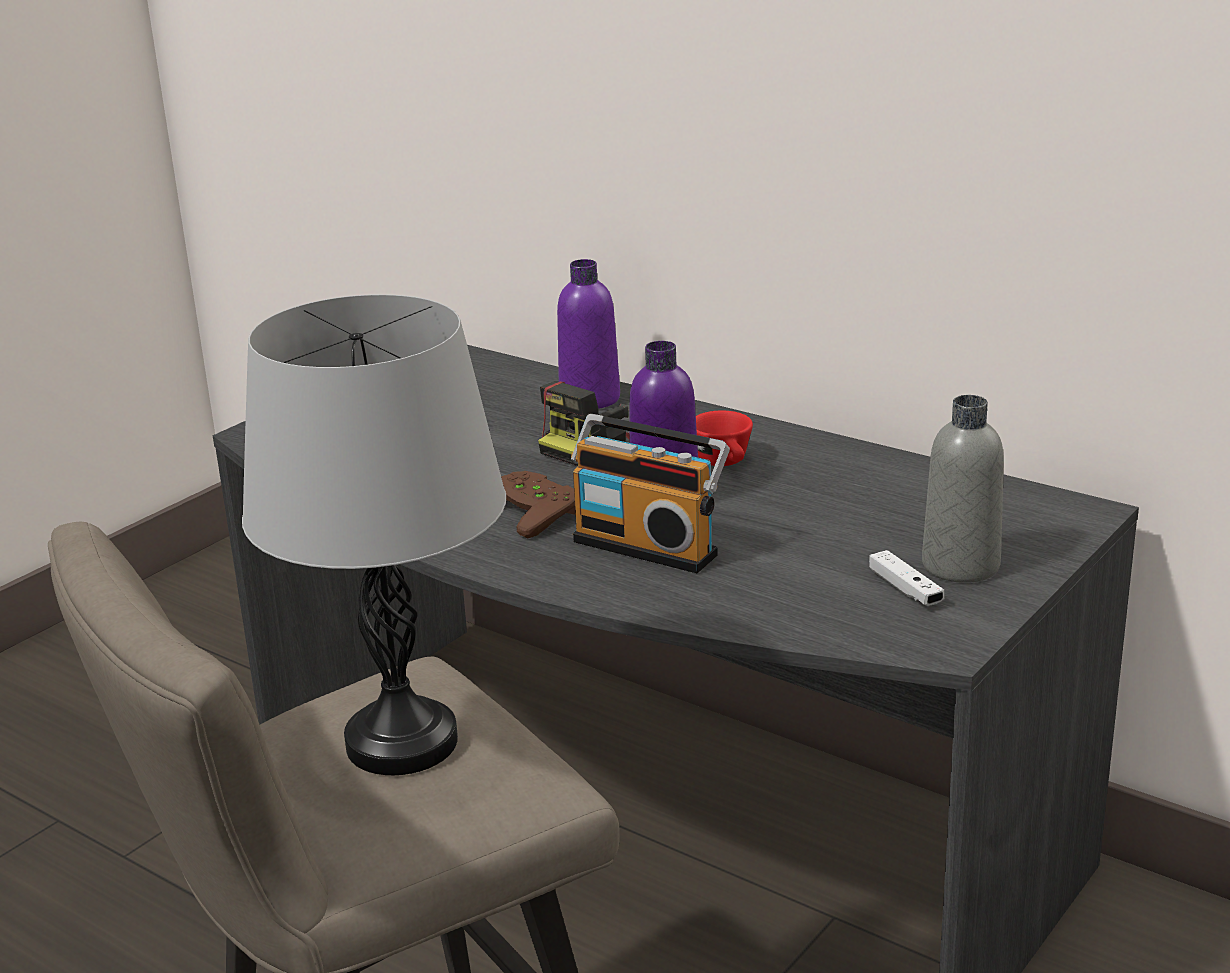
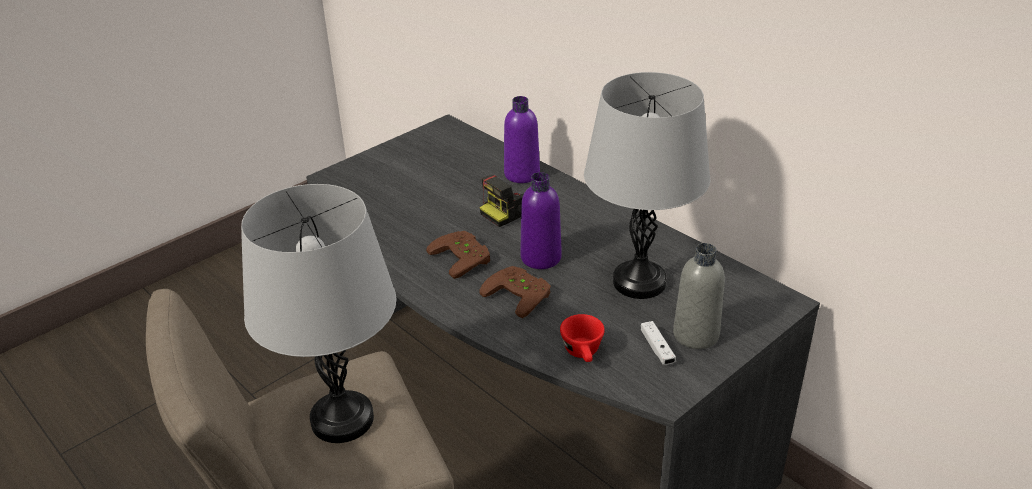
camera: 10 degrees right, 10 degrees up
radio [571,414,730,573] -> brown game controller [479,266,551,318]
red cup [696,411,753,466] -> red cup moved to [560,314,605,362]
none -> grey table lamp [584,72,711,299]

